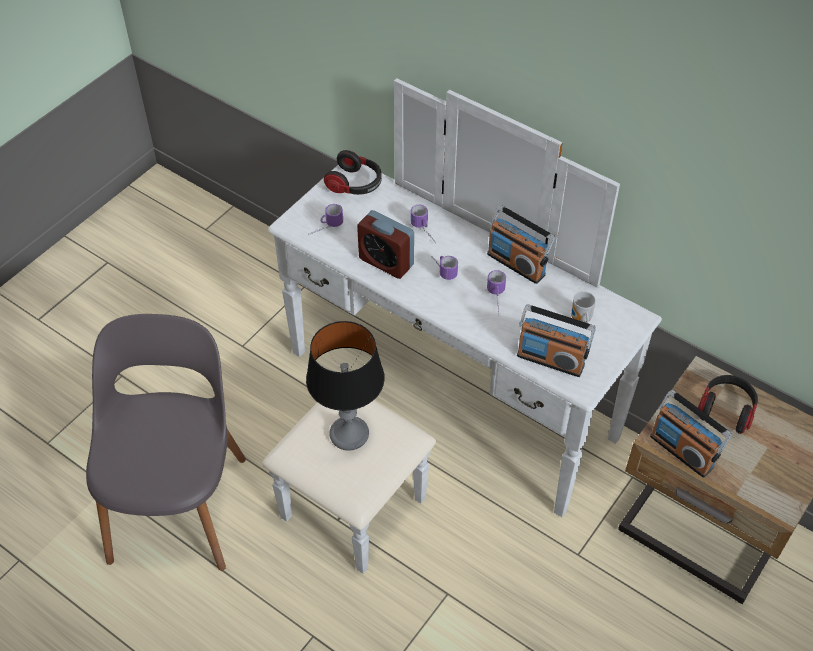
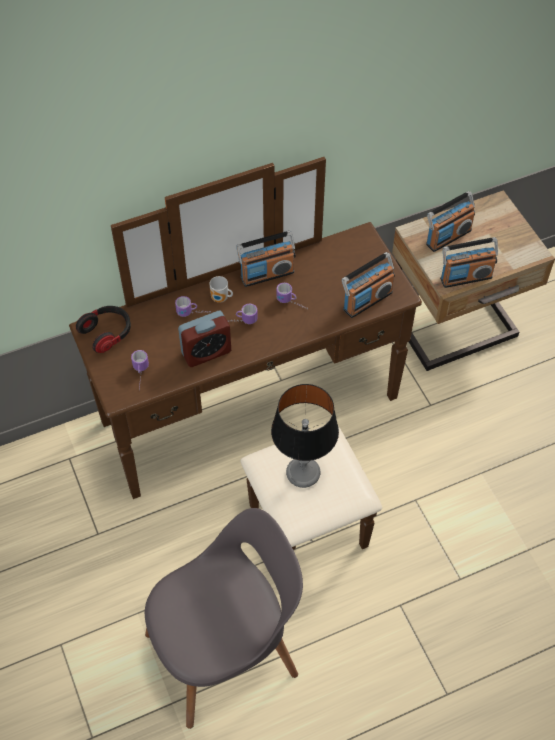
camera: 60 degrees left, 5 degrees up
grey chair [86,314,246,571] -> grey chair turned 120 degrees clockwise [145,508,303,729]
white dresser [262,78,662,574] -> brown dresser [69,157,422,550]
mug [571,291,596,323] -> mug moved to [209,276,233,303]
headphones [698,375,758,434] -> radio [426,191,475,252]

